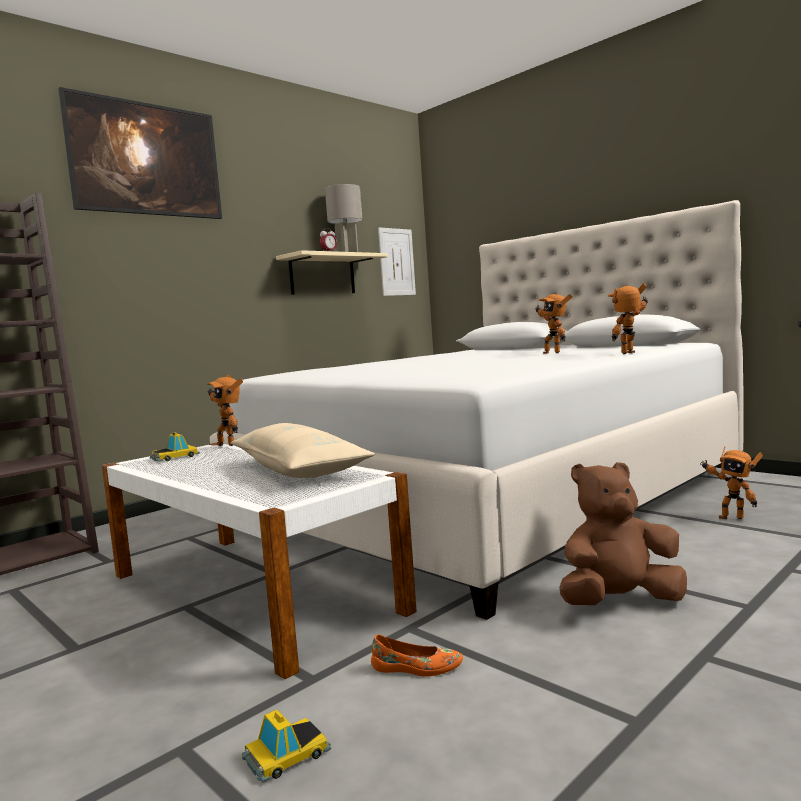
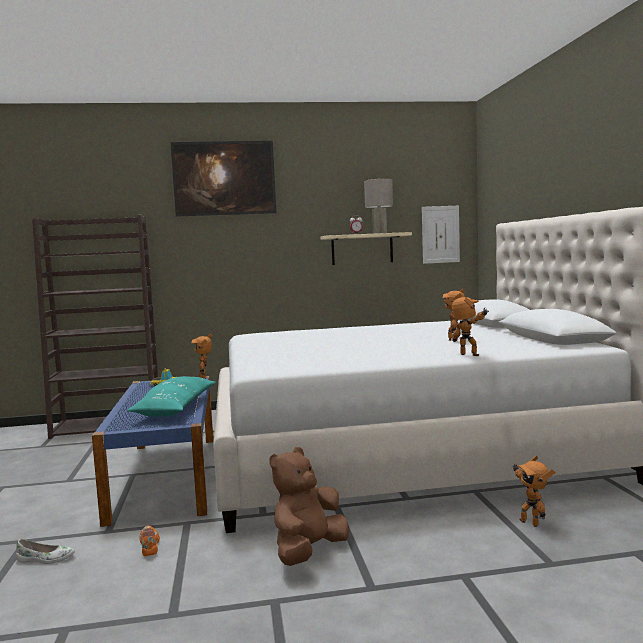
camera: 35 degrees right, 0 degrees up
white bench [102,442,417,679] -> blue bench [92,376,213,527]
beige pillow [231,423,375,478] -> turquoise pillow [127,376,216,417]
toy car [242,709,331,783] -> white shoe [16,539,75,564]
orange shoe [371,634,463,677] -> orange shoe turned 150 degrees counterclockwise [140,525,160,556]
brown plush toy [559,462,687,605] -> brown plush toy turned 75 degrees counterclockwise [269,447,349,566]
toy robot [608,283,648,354] -> toy robot turned 45 degrees clockwise [444,297,489,356]

